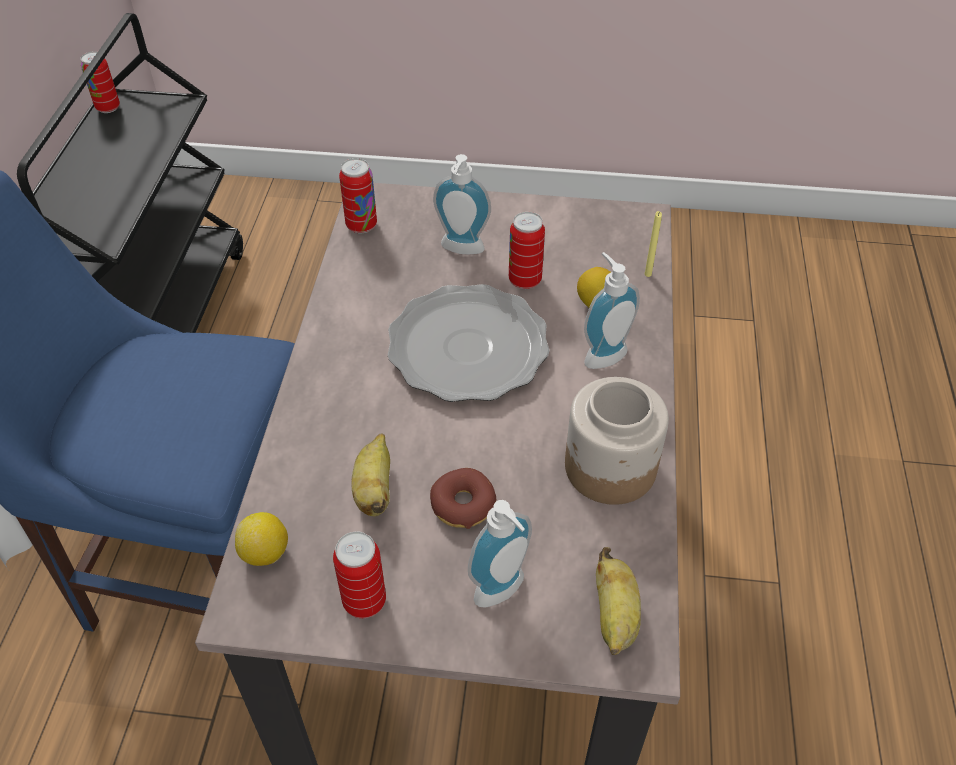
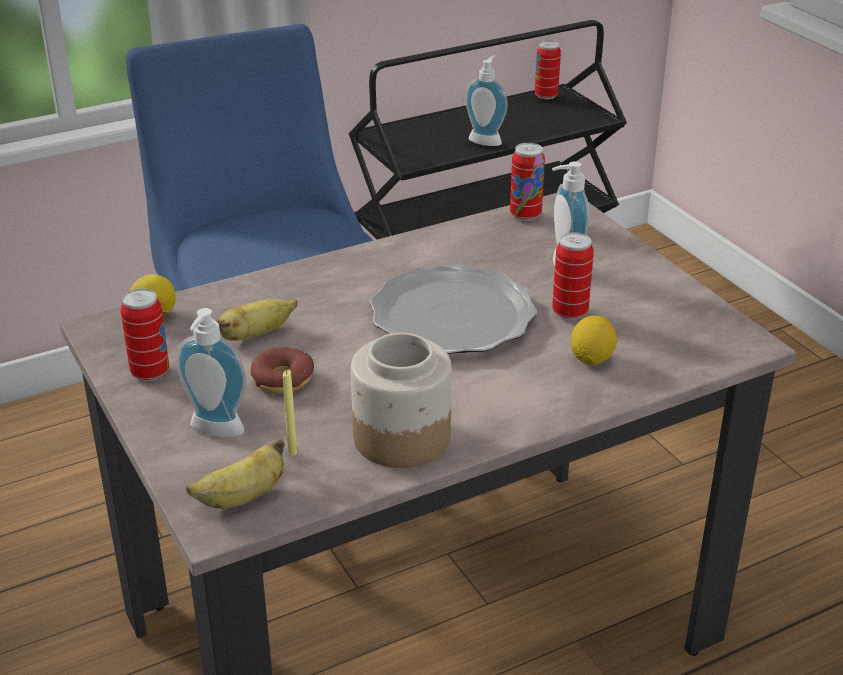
camera: 55 degrees right, 15 degrees down
soap dispenser [584,252,640,369] -> soap dispenser moved to [465,55,508,146]
yellow candle [645,211,662,277] -> yellow candle moved to [283,370,297,456]

